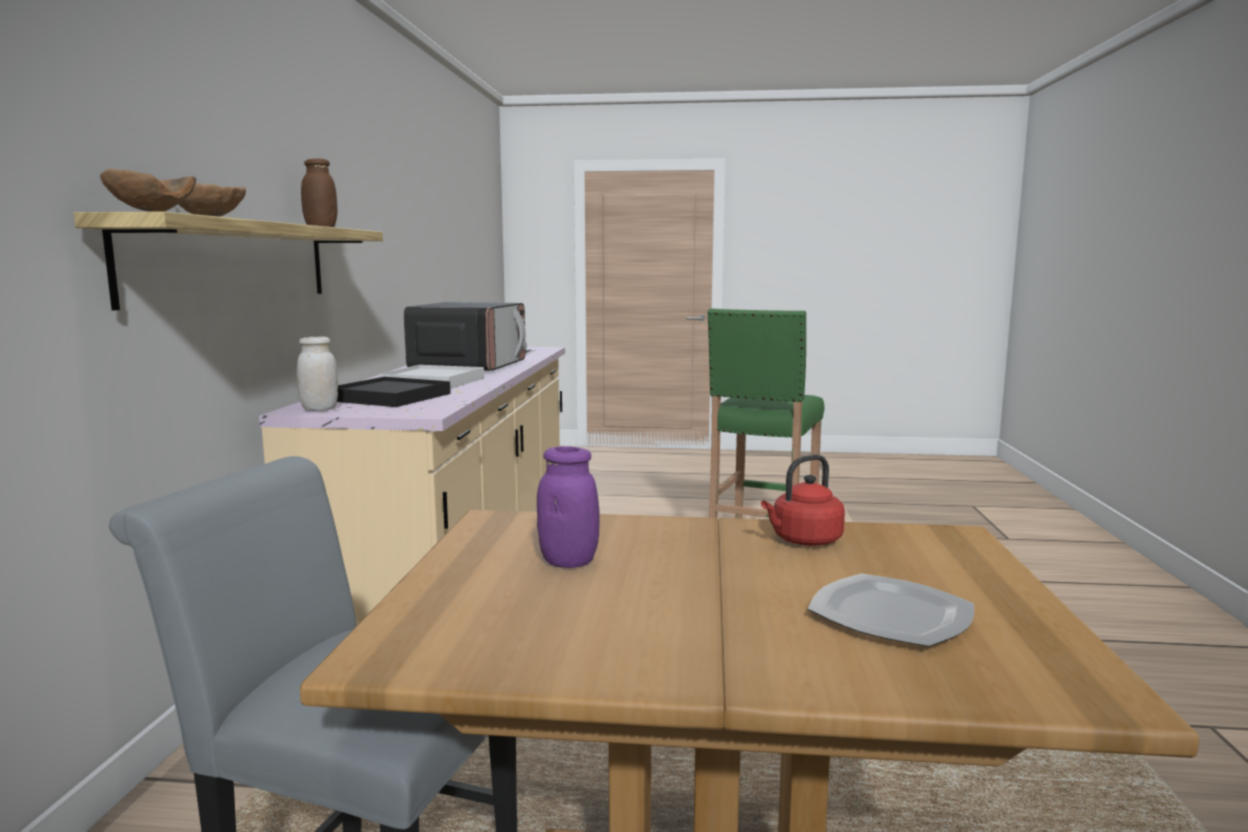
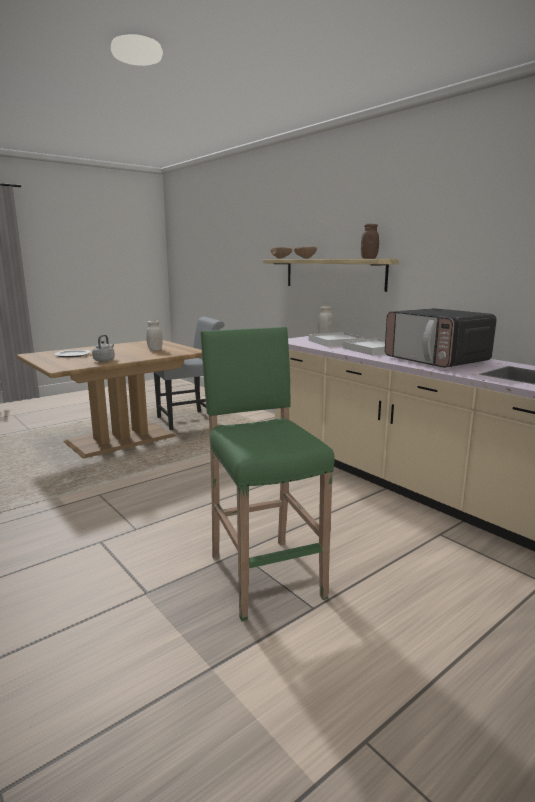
camera: 135 degrees right, 5 degrees up
black tray [337,377,451,407] -> white tray [308,332,365,347]
purple jar [537,446,600,568] -> white jar [146,320,163,351]
red kettle [761,455,845,546] -> grey kettle [92,335,115,362]

